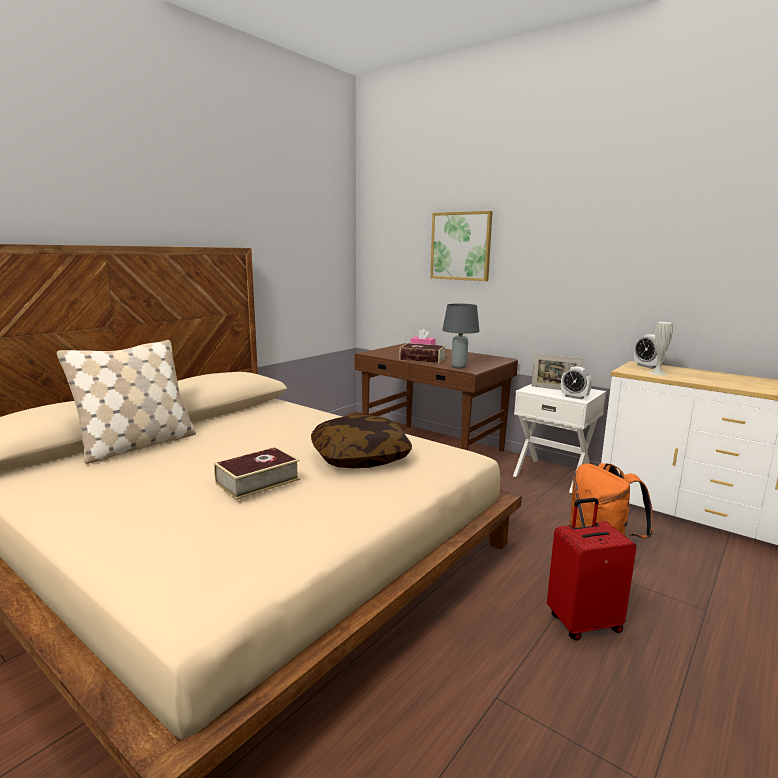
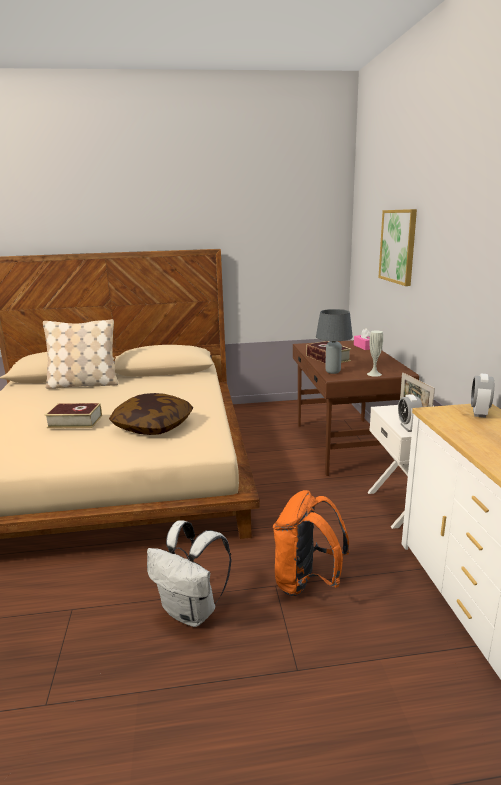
camera: 45 degrees right, 5 degrees up
red suitcase [547,498,637,641] -> white backpack [147,520,231,627]
white vase [648,322,673,375] -> white vase moved to [367,331,383,377]

